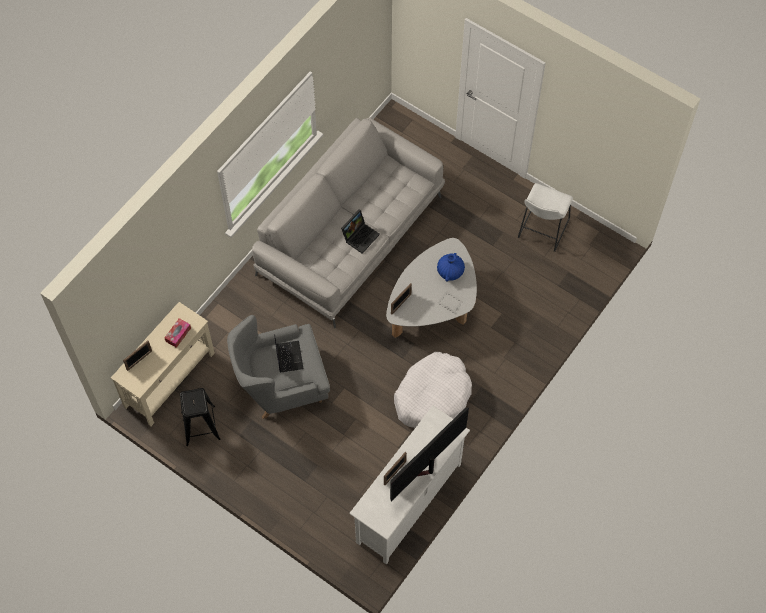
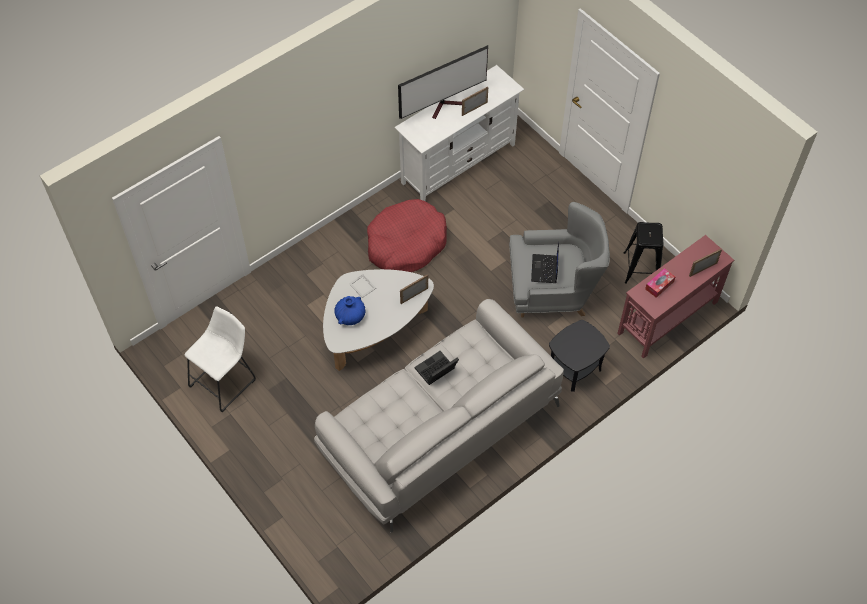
camera: 165 degrees left, 5 degrees down
beige console table [111,302,215,426] -> red console table [617,235,734,359]
white dog bed [394,352,472,428] -> red dog bed [367,199,447,272]
none -> black side table [549,320,610,392]

